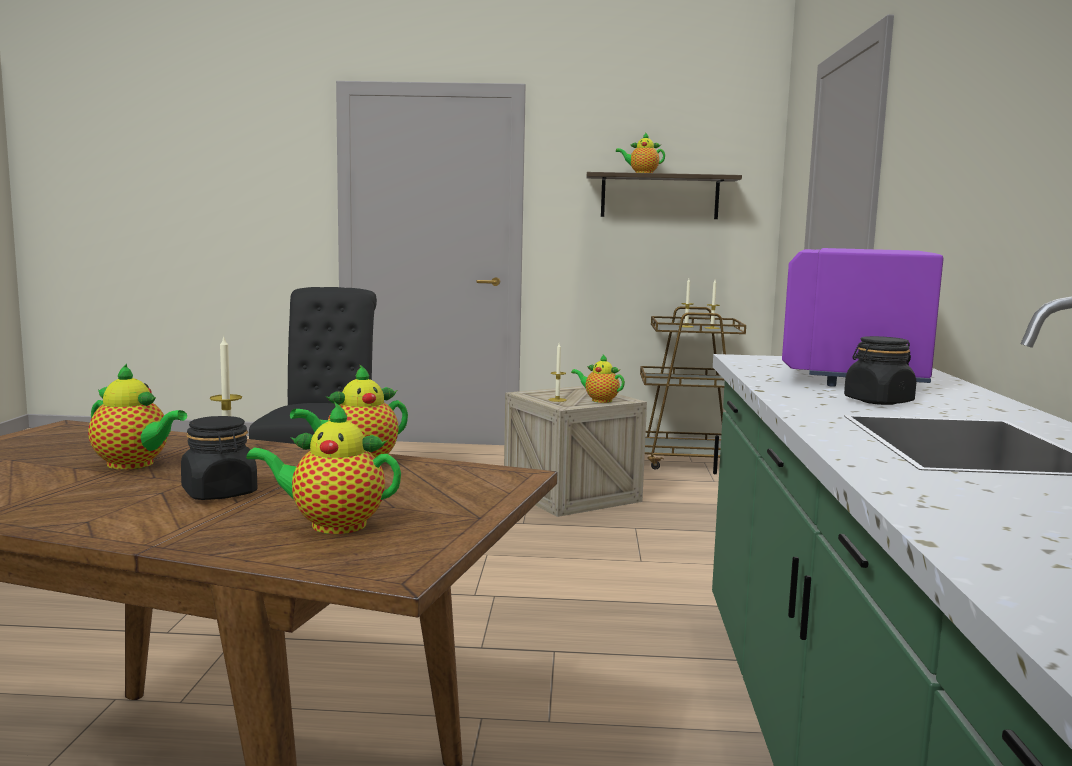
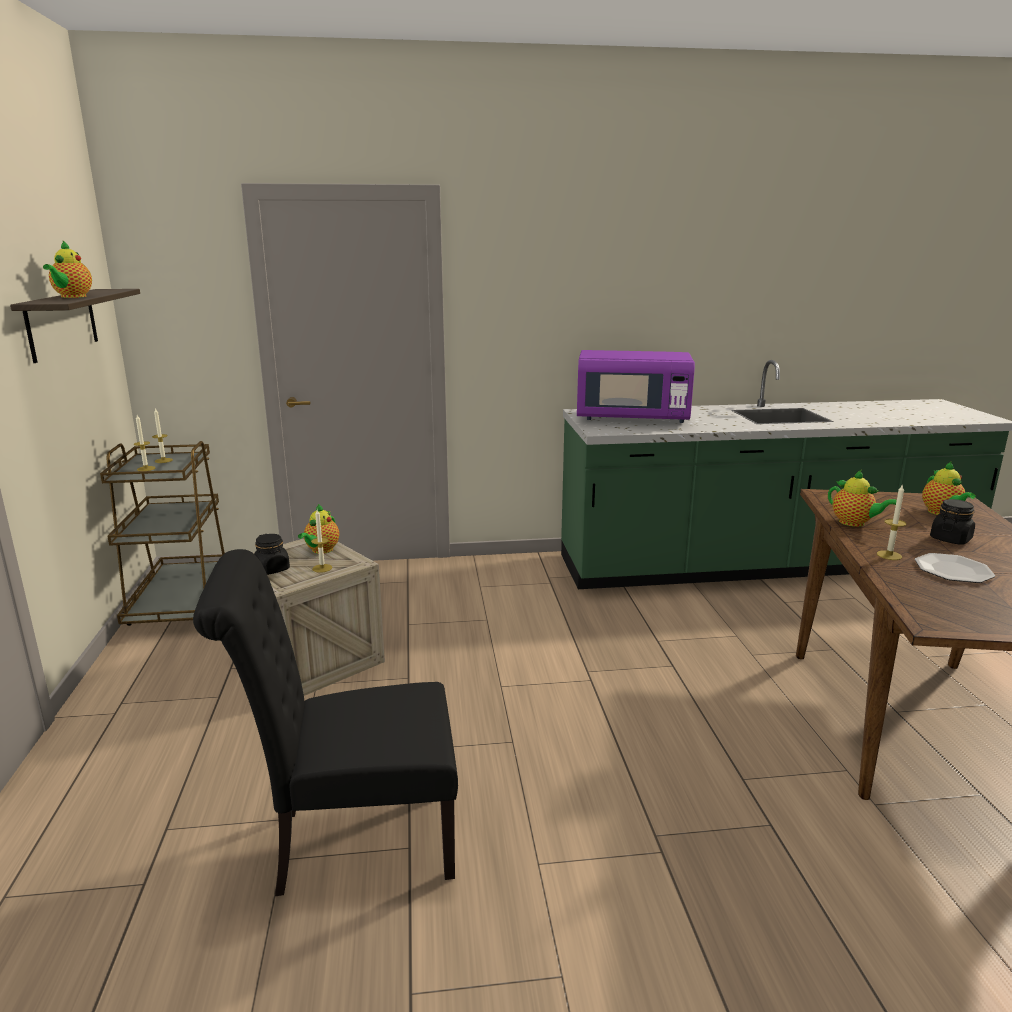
camera: 100 degrees left, 10 degrees up
teapot [88,364,187,469] -> plate [915,553,995,583]
black jar [844,336,916,405] -> black jar moved to [254,534,290,575]

